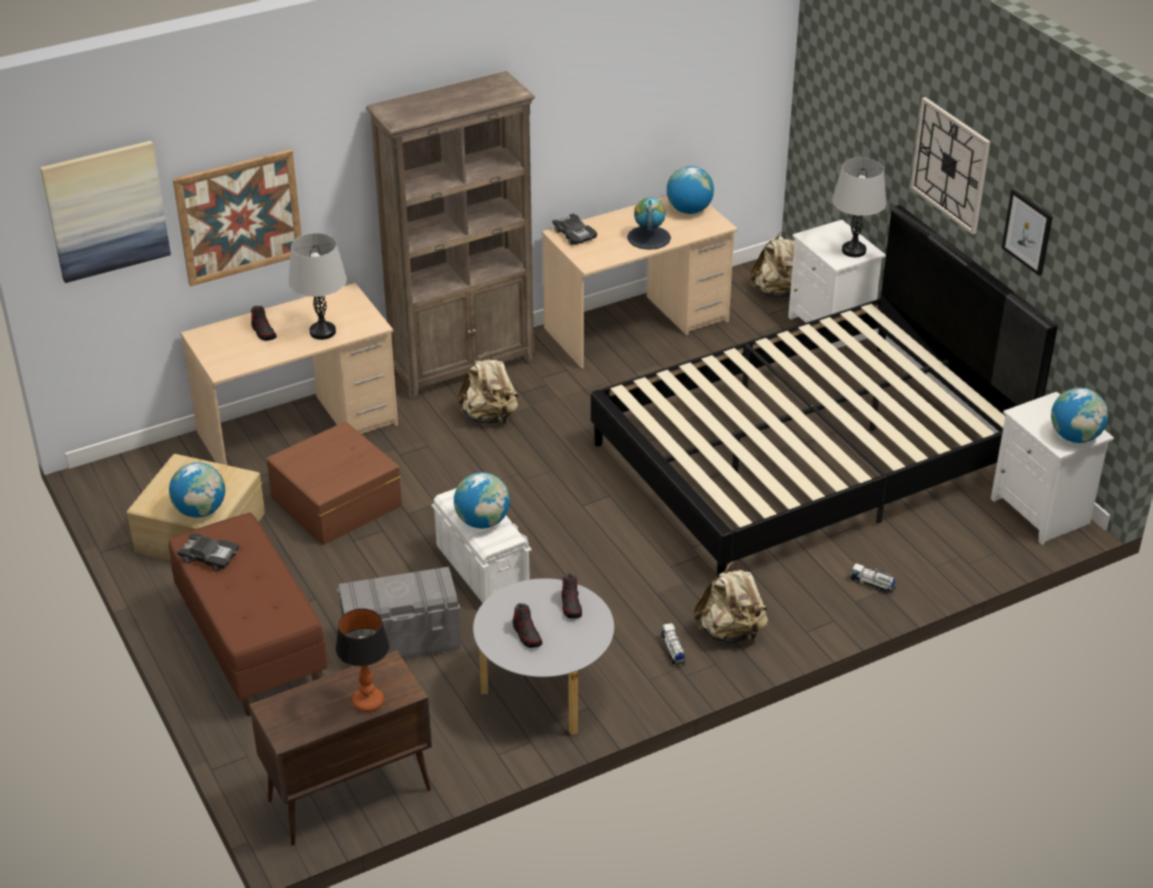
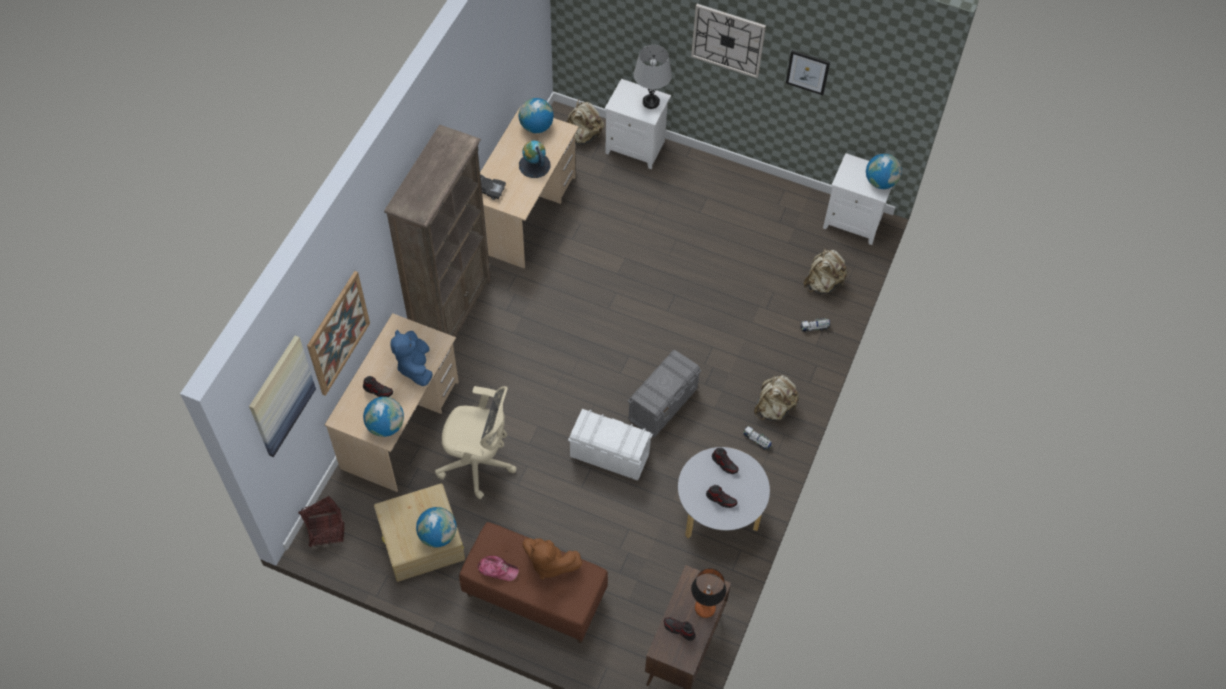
camera: 40 degrees left, 20 degrees up
black toy car [176,534,239,571] -> cap [478,556,519,581]
brown storage box [266,421,402,545] -> beige office chair [435,386,517,499]
grey table lamp [288,233,347,340] -> blue plush toy [391,330,433,386]
grey storage box [337,567,461,667] -> grey storage box moved to [627,350,702,437]
globe [454,472,510,529] -> globe moved to [363,397,404,437]
beige backpack [457,351,519,425] -> beige backpack moved to [803,249,848,294]
black bed [591,205,1058,576] -> none
none -> basket [298,496,344,547]
none -> brown plush toy [522,538,582,580]
none -> shoe [664,617,696,641]

